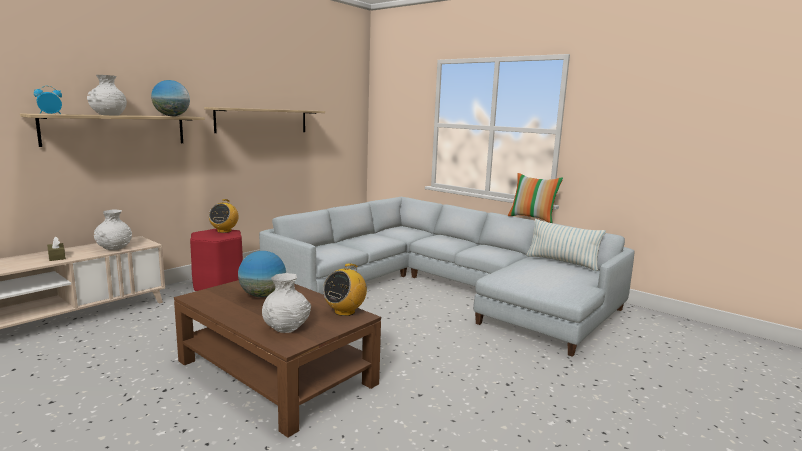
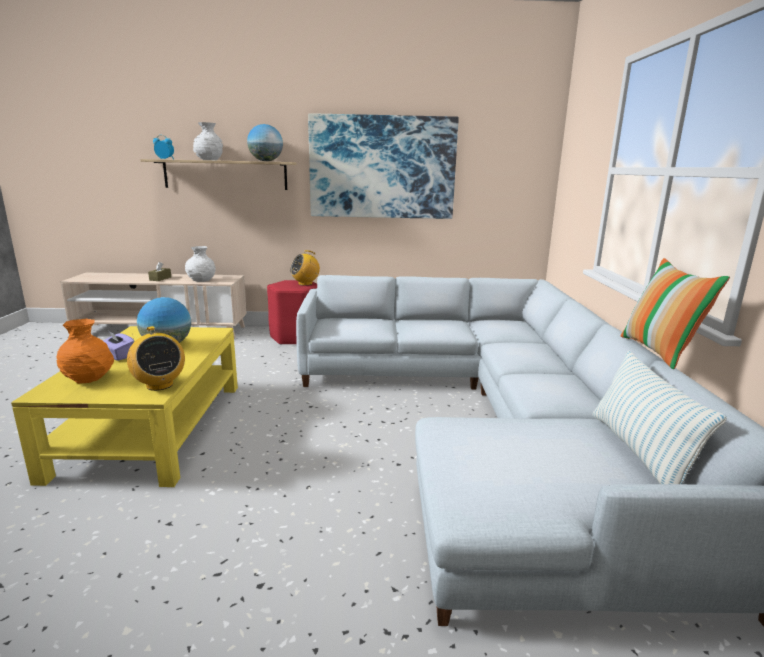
camera: 50 degrees right, 5 degrees up
brown coffee table [174,280,381,438] -> yellow coffee table [11,326,238,487]
shelf [204,107,325,133] -> picture [308,113,459,219]
white vase [262,273,311,333] -> orange vase [56,319,114,384]
radio [323,263,367,316] -> radio turned 120 degrees counterclockwise [127,326,185,391]
none -> purple tissue box [103,332,135,361]

